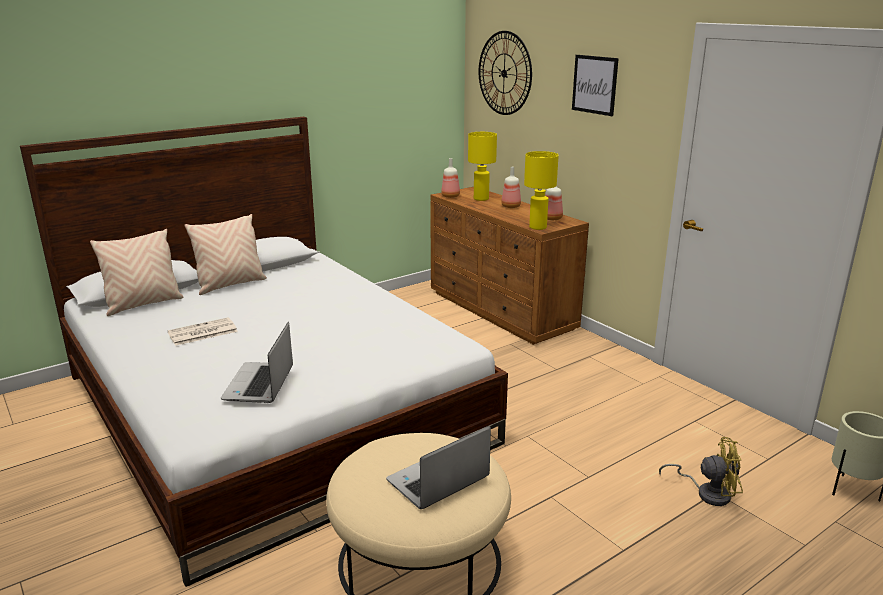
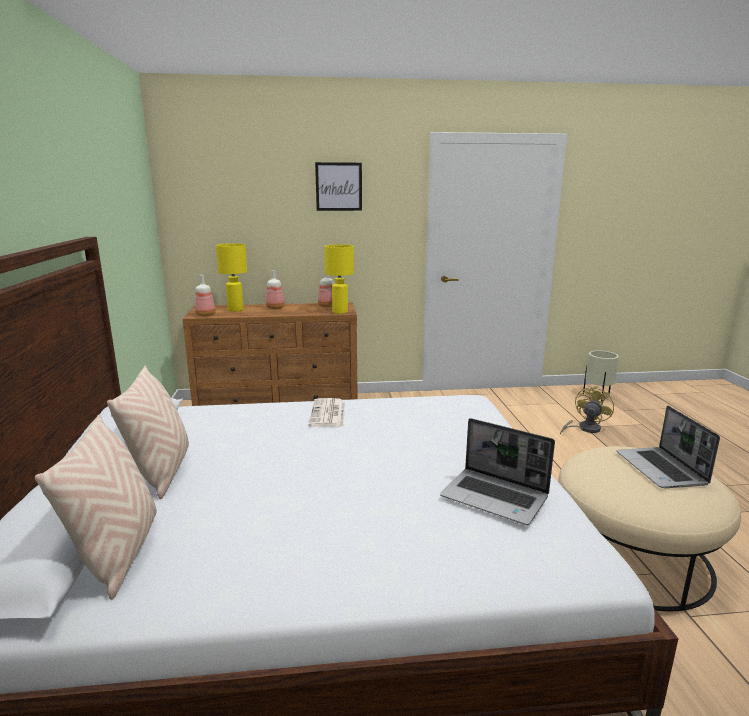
camera: 60 degrees left, 5 degrees down
newspaper [167,317,238,346] -> newspaper moved to [309,398,345,427]
wall clock [479,31,532,115] -> none

